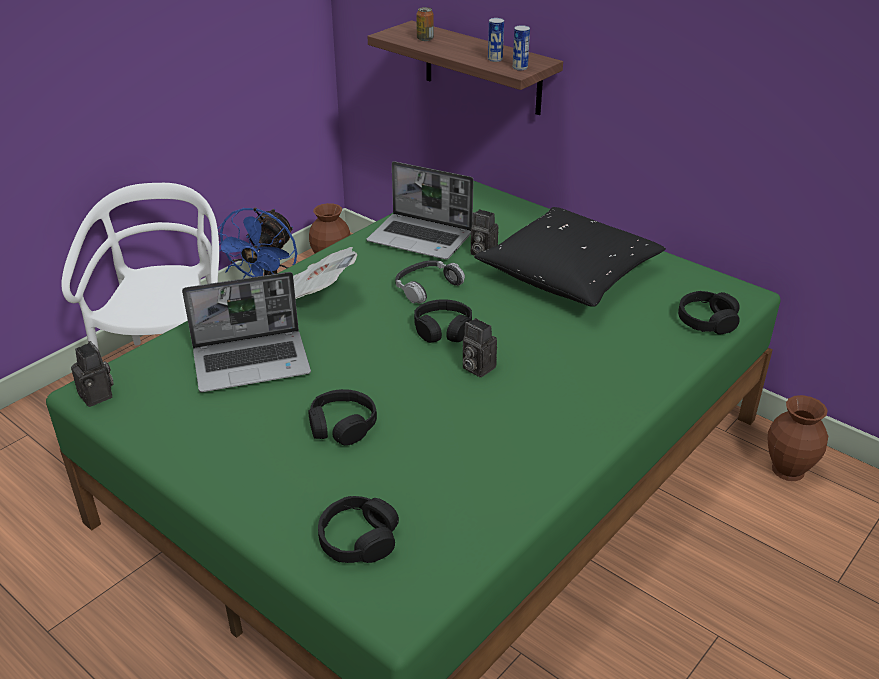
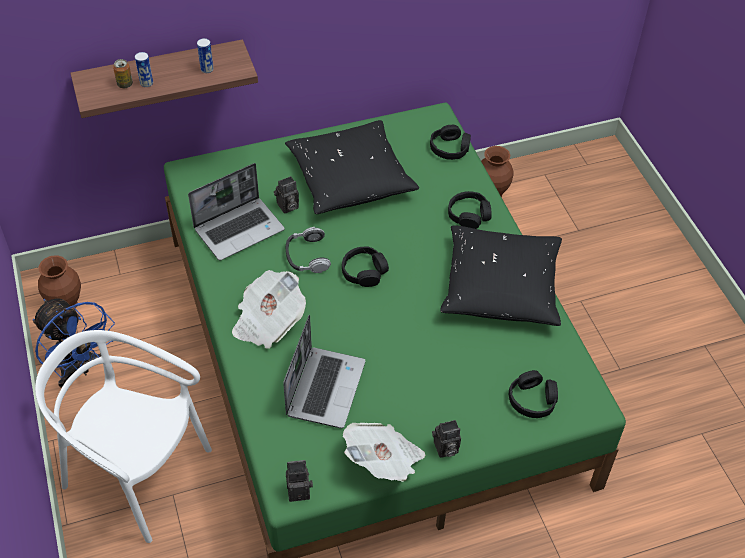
camera: 60 degrees left, 15 degrees up
black headphones [308,389,377,446] -> black headphones moved to [448,191,492,229]
camera [463,318,497,378] -> camera moved to [432,420,461,458]
can [513,25,530,70] -> can moved to [135,52,153,87]
none -> newspaper [343,423,426,482]
none -> black pillow [440,225,562,326]

